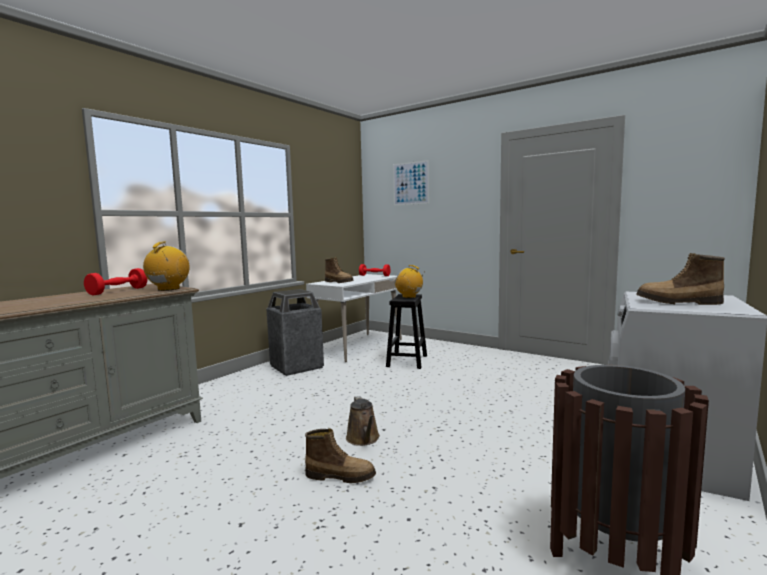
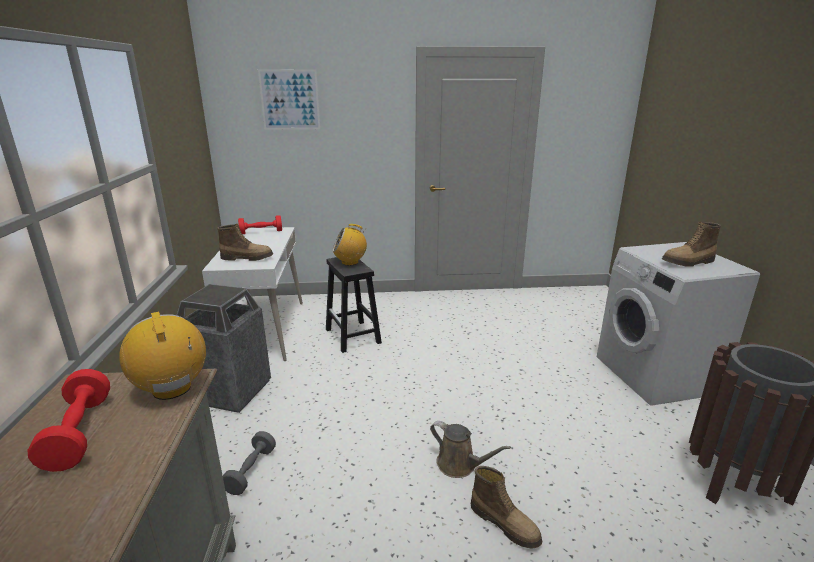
camera: 40 degrees left, 15 degrees up
boot [305,428,376,483] -> boot turned 75 degrees clockwise [471,466,542,549]
none -> grey dumbbell [223,431,276,495]

